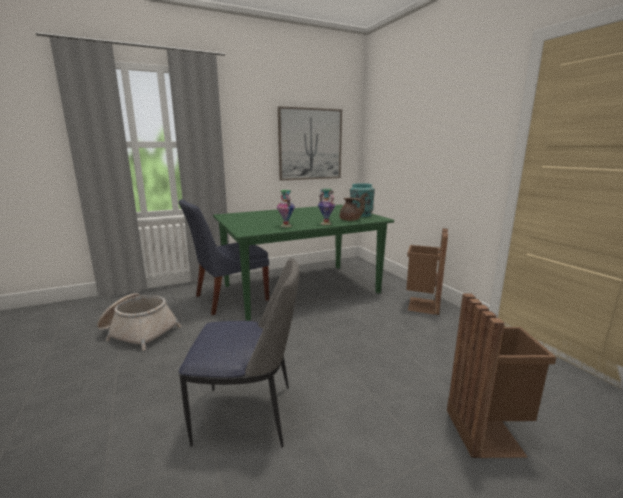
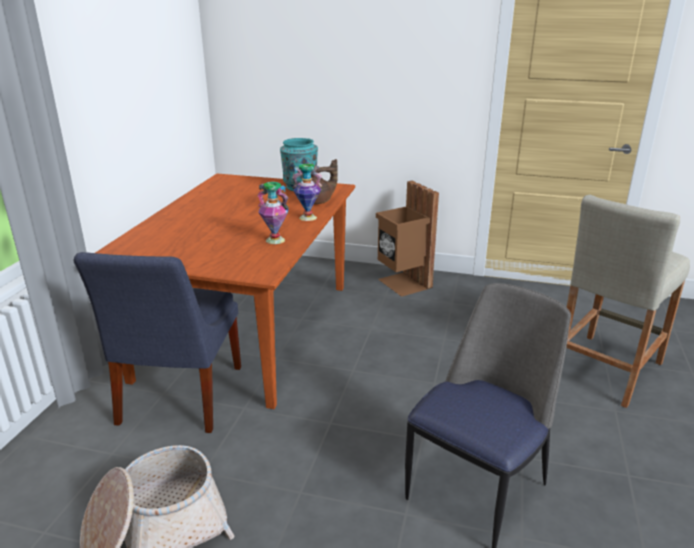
camera: 50 degrees left, 10 degrees up
green dining table [213,205,394,321] -> brown dining table [95,173,355,409]
picture [278,106,342,180] -> none
brown trash can [447,293,557,458] -> beige stool [566,195,690,408]

